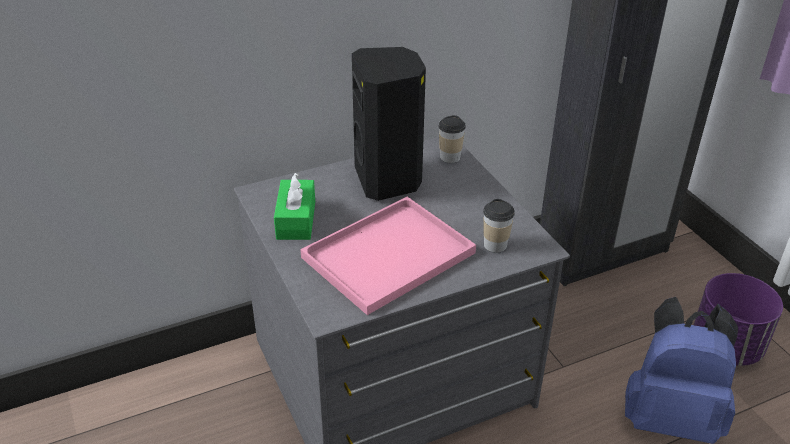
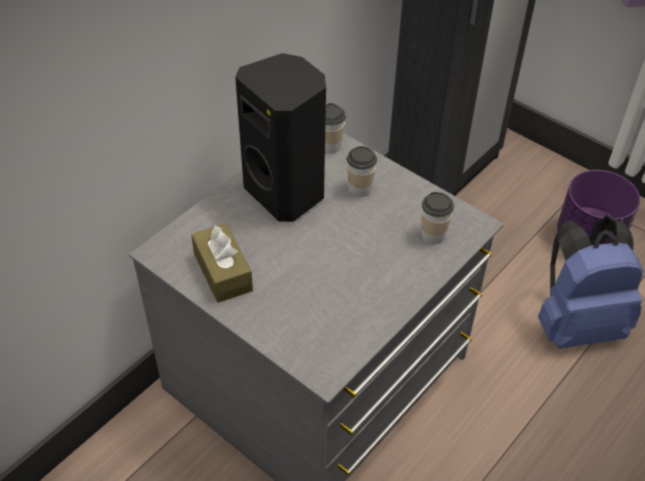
camera: 25 degrees left, 10 degrees up
green tissue box [274,172,315,240] -> brown tissue box [191,223,253,303]
pink tray [300,197,476,315] -> none
none -> cup [347,146,377,197]

